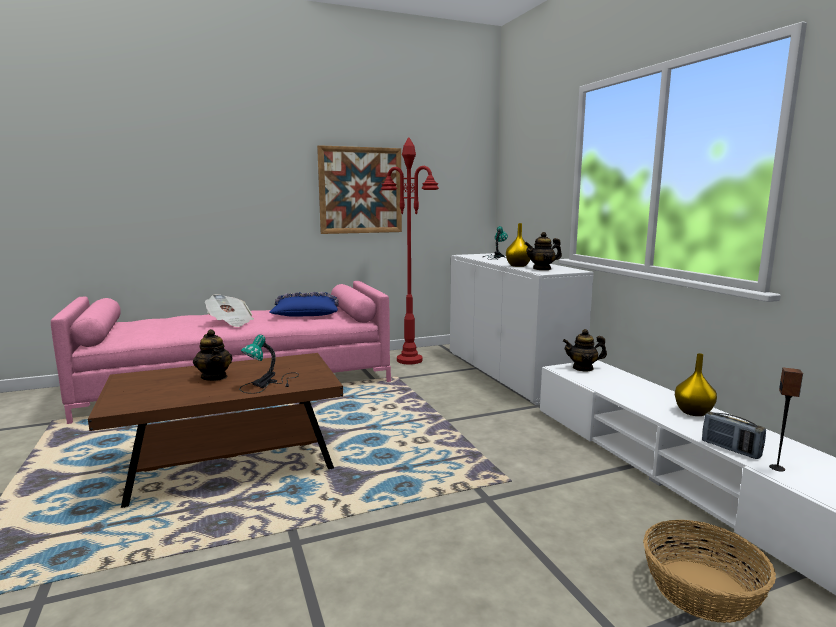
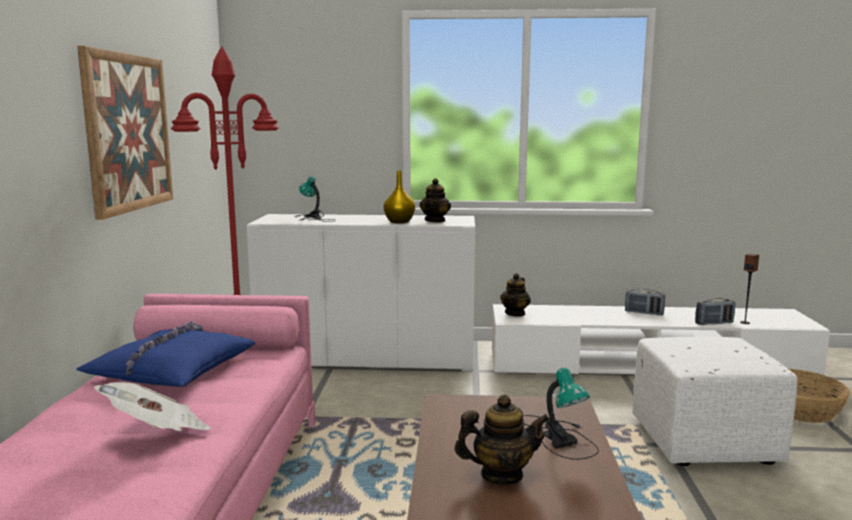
camera: 65 degrees left, 0 degrees up
yellow vase [675,353,717,416] -> radio [625,289,665,315]
none -> white ottoman [632,337,797,466]

